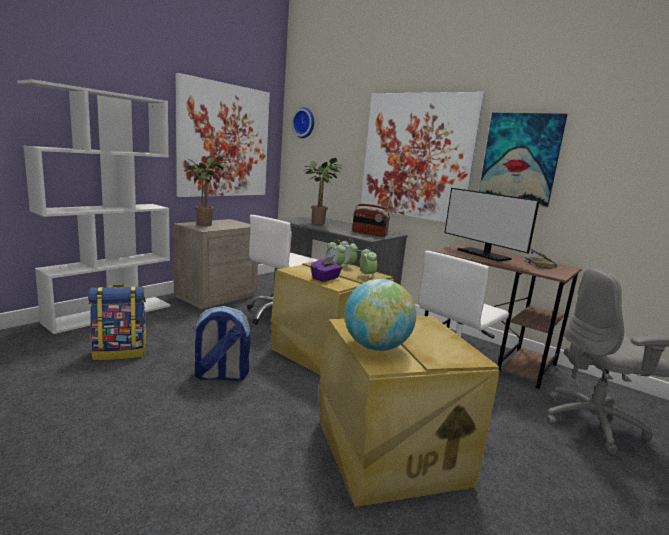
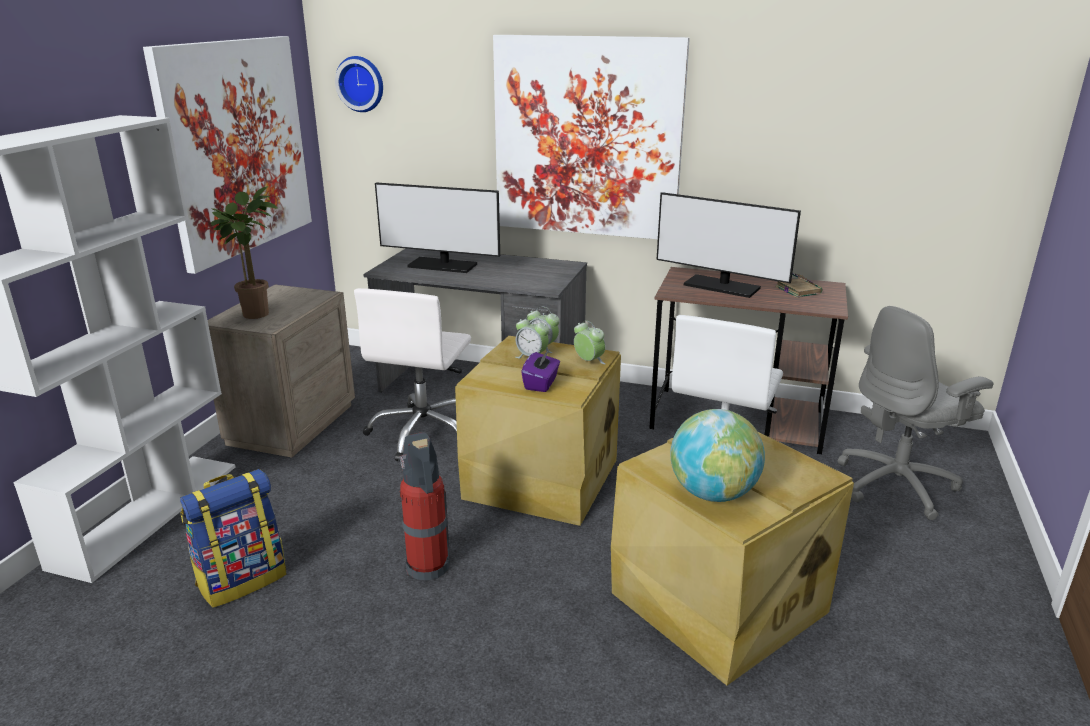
camera: 20 degrees left, 10 degrees up
backpack [193,306,250,381] -> fire extinguisher [399,433,450,580]
potted plant [303,158,343,225] -> monitor [375,183,500,273]
radio [352,204,390,237] -> none
picture [479,113,568,207] -> none

